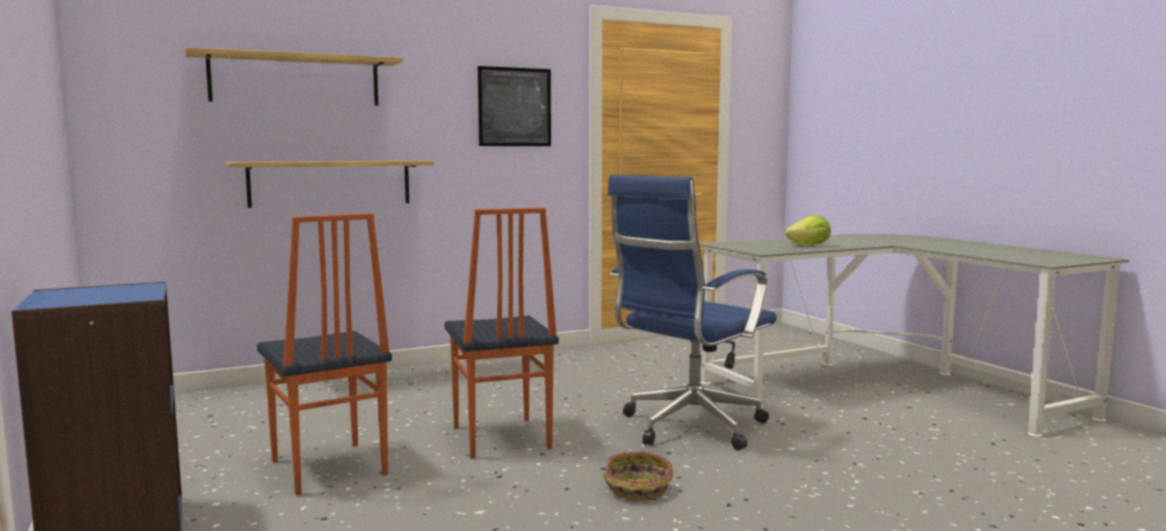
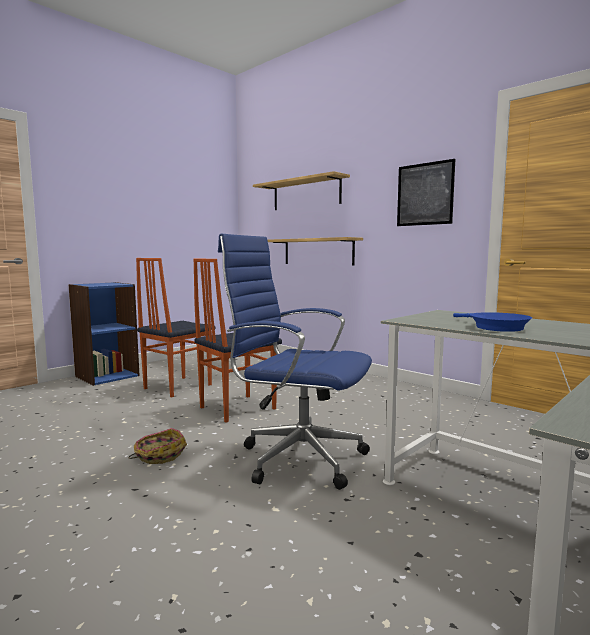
camera: 70 degrees right, 0 degrees up
lettuce [784,215,831,246] -> blue frying pan [453,312,532,332]

